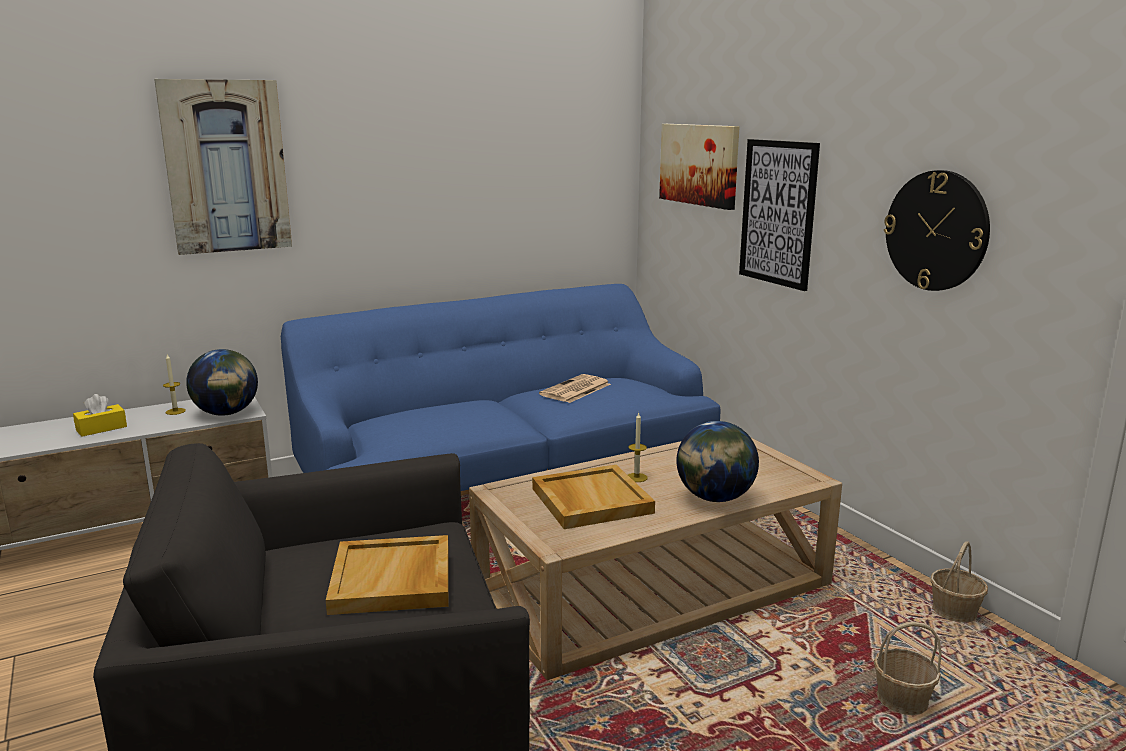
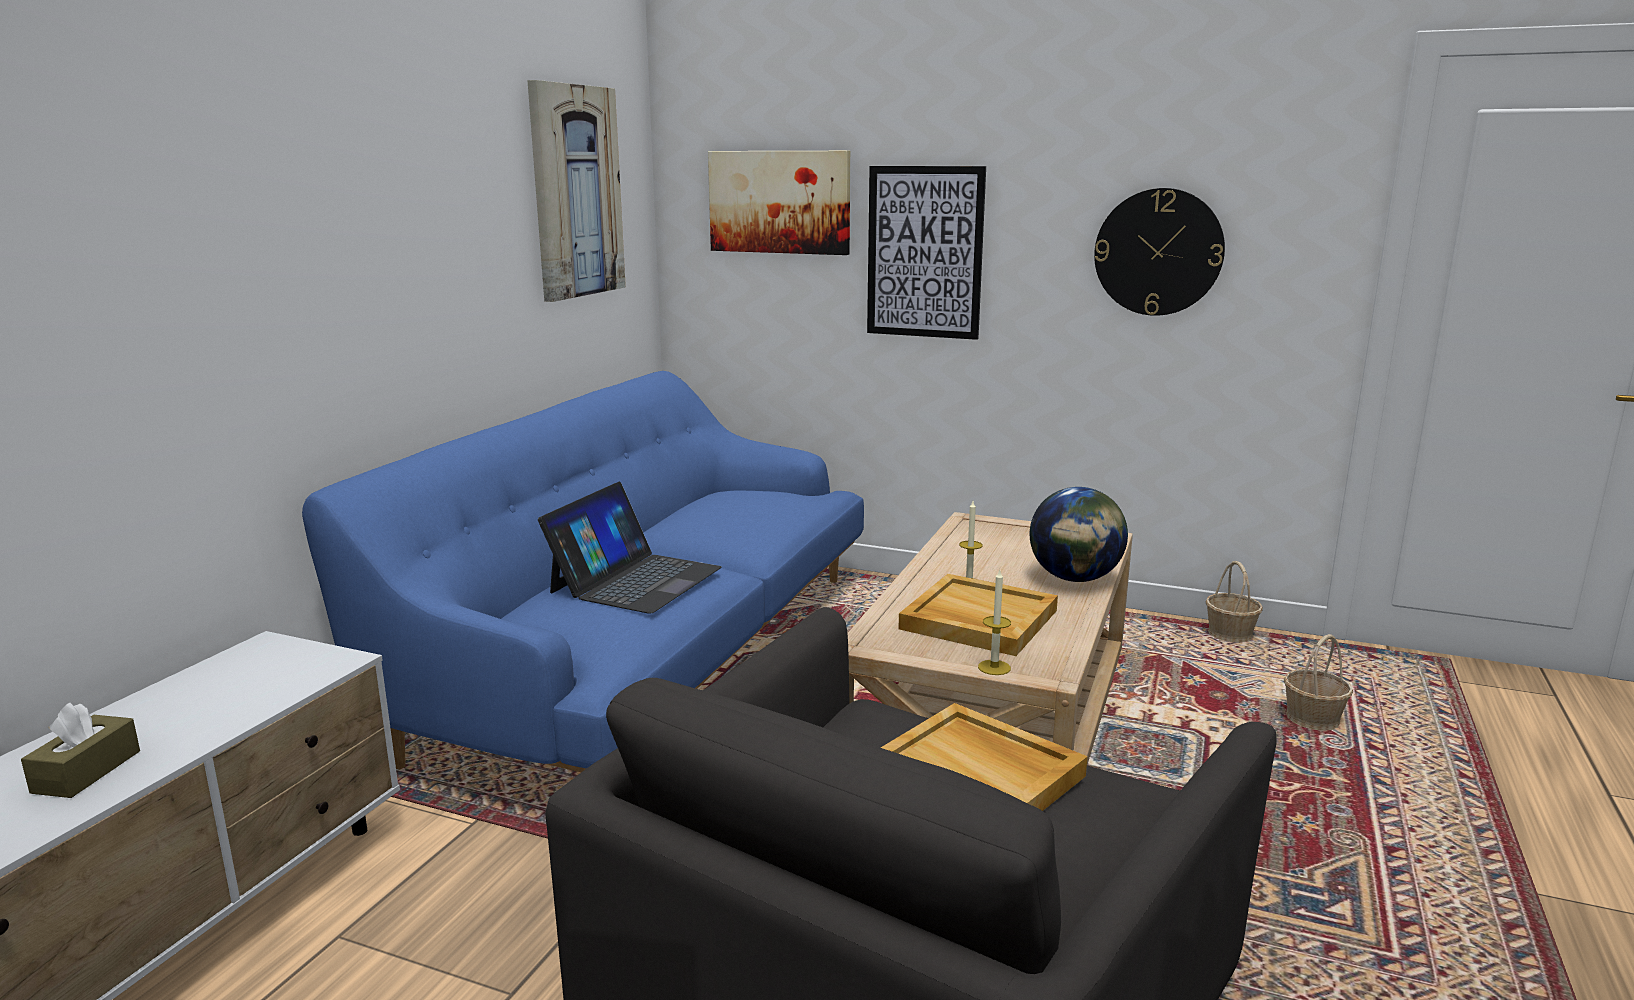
camera: 40 degrees left, 0 degrees up
yellow tissue box [73,394,127,437] -> brown tissue box [21,703,140,798]
picture [154,79,292,255] -> picture moved to [527,80,626,302]
candle [163,354,186,415] -> candle moved to [978,570,1011,675]
globe [186,349,258,416] -> none
newspaper [539,374,611,403] -> none
none -> laptop [538,482,722,614]

